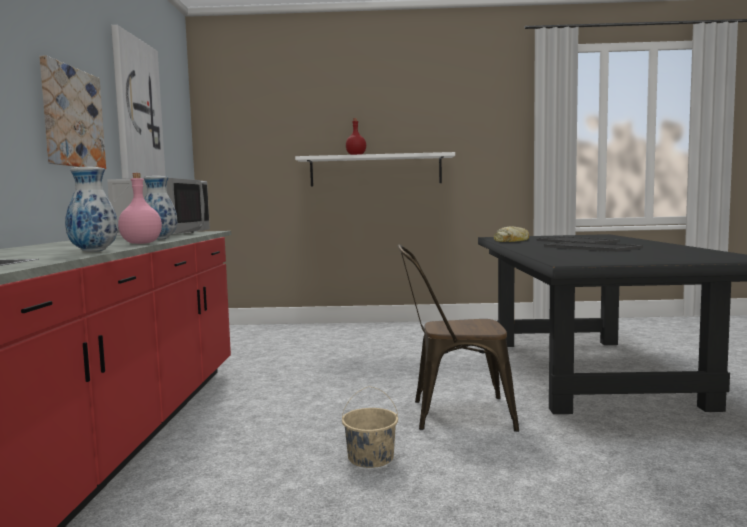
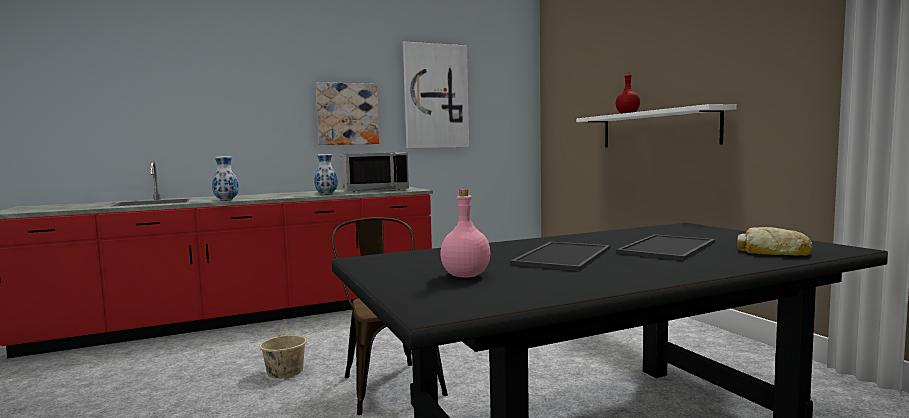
camera: 65 degrees right, 0 degrees up
pink bottle [118,173,162,244] -> pink bottle moved to [440,189,491,278]
bread [494,226,529,242] -> bread moved to [737,227,813,256]

